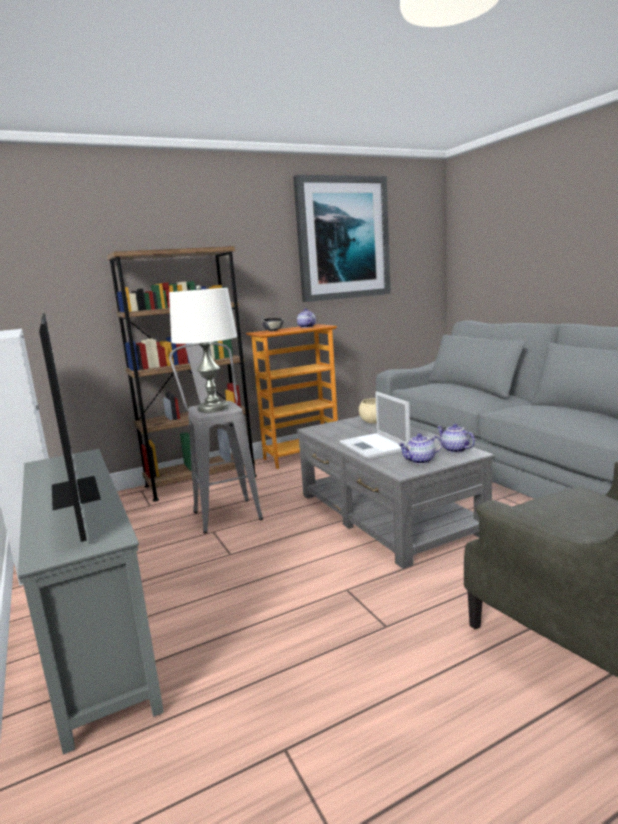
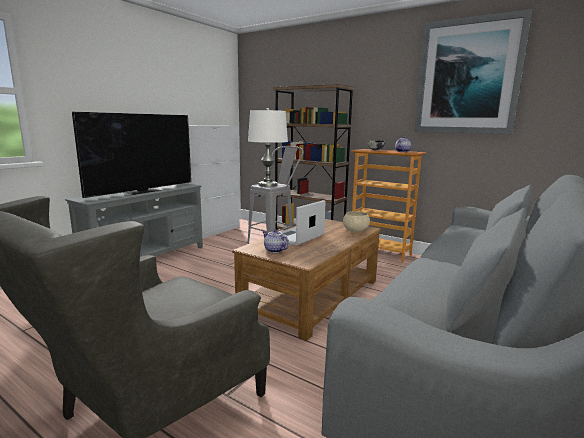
camera: 60 degrees right, 0 degrees up
grey coffee table [296,416,495,569] -> brown coffee table [232,219,381,341]
teapot [438,424,475,453] -> none

